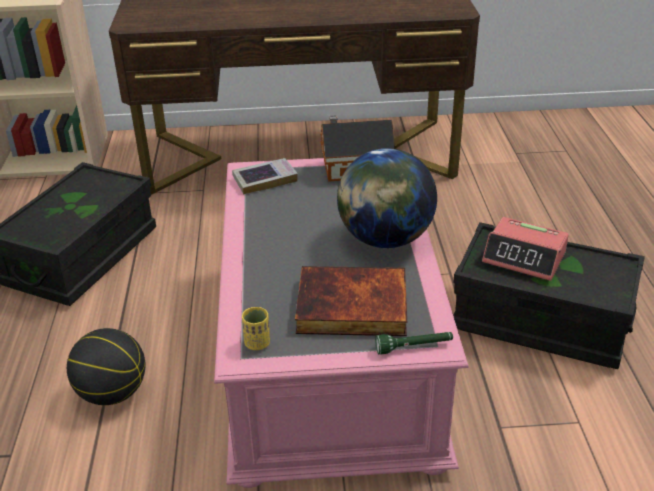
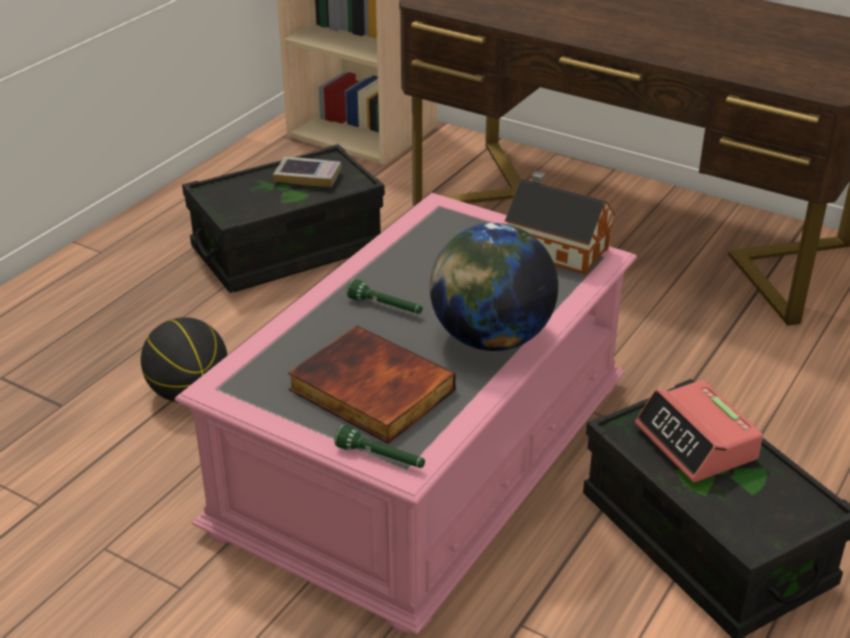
camera: 35 degrees right, 0 degrees up
book [232,158,298,194] -> book moved to [273,156,342,187]
yellow cup [242,307,270,350] -> none
none -> green flashlight [347,279,423,314]

